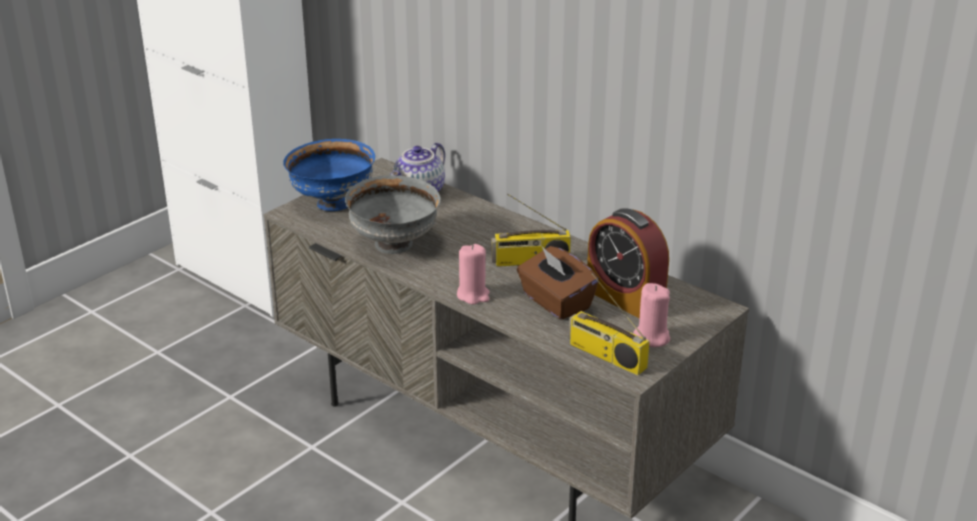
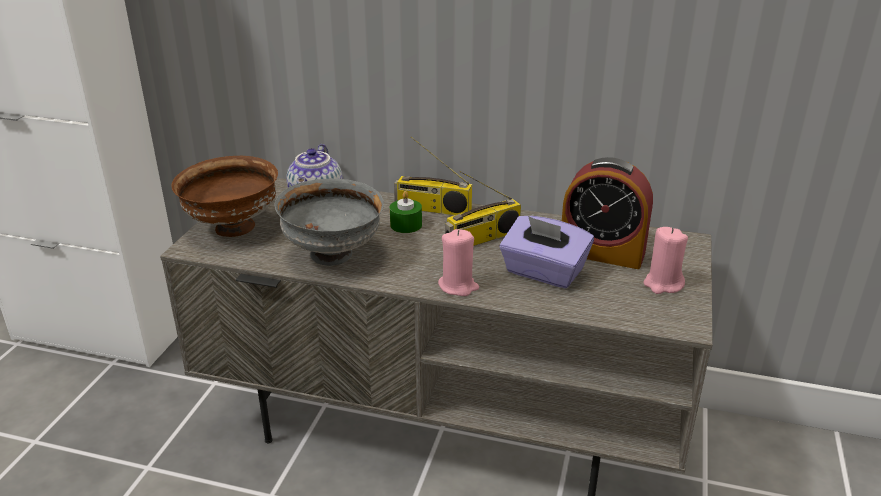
camera: 25 degrees left, 0 degrees up
blue bowl [283,139,375,211] -> brown bowl [172,156,278,237]
brown tissue box [517,246,599,320] -> purple tissue box [500,216,594,288]
radio [569,273,650,375] -> radio moved to [394,136,472,215]
none -> green candle [390,191,422,233]

